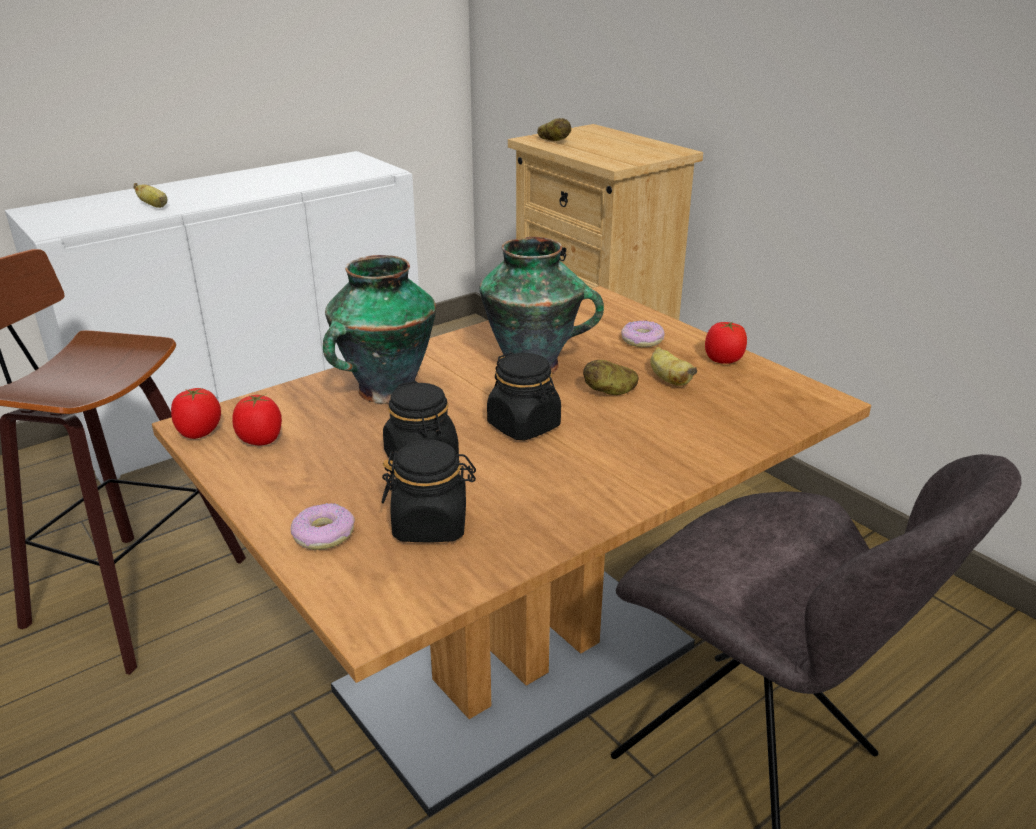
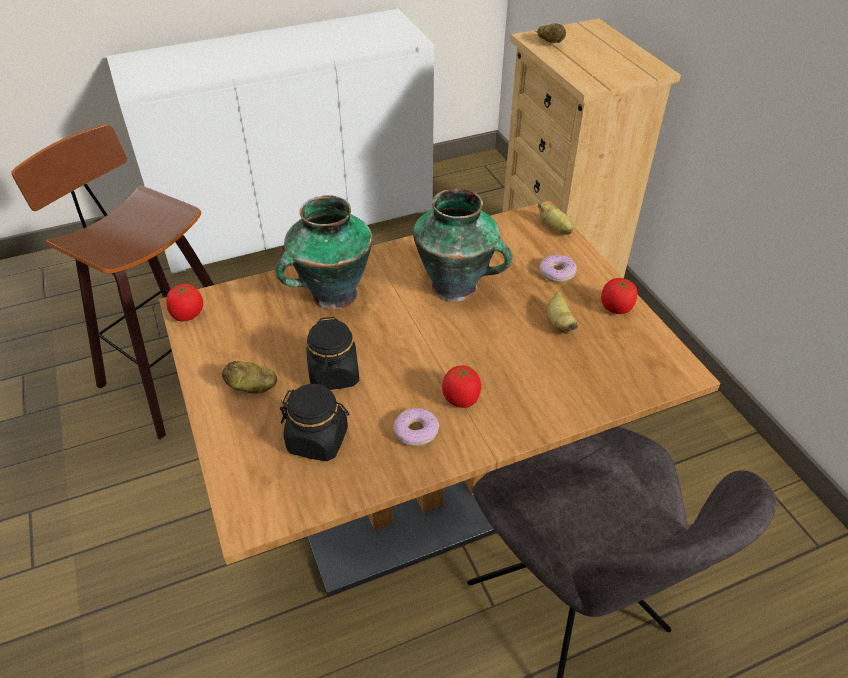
camera: 15 degrees right, 15 degrees up
banana [133,183,167,208] -> banana moved to [538,201,574,235]
tomato [232,394,282,445] -> tomato moved to [442,365,481,408]
donut [291,503,355,550] -> donut moved to [393,408,439,446]
black jar [487,352,561,441] -> none
potato [583,360,638,395] -> potato moved to [222,361,277,394]

